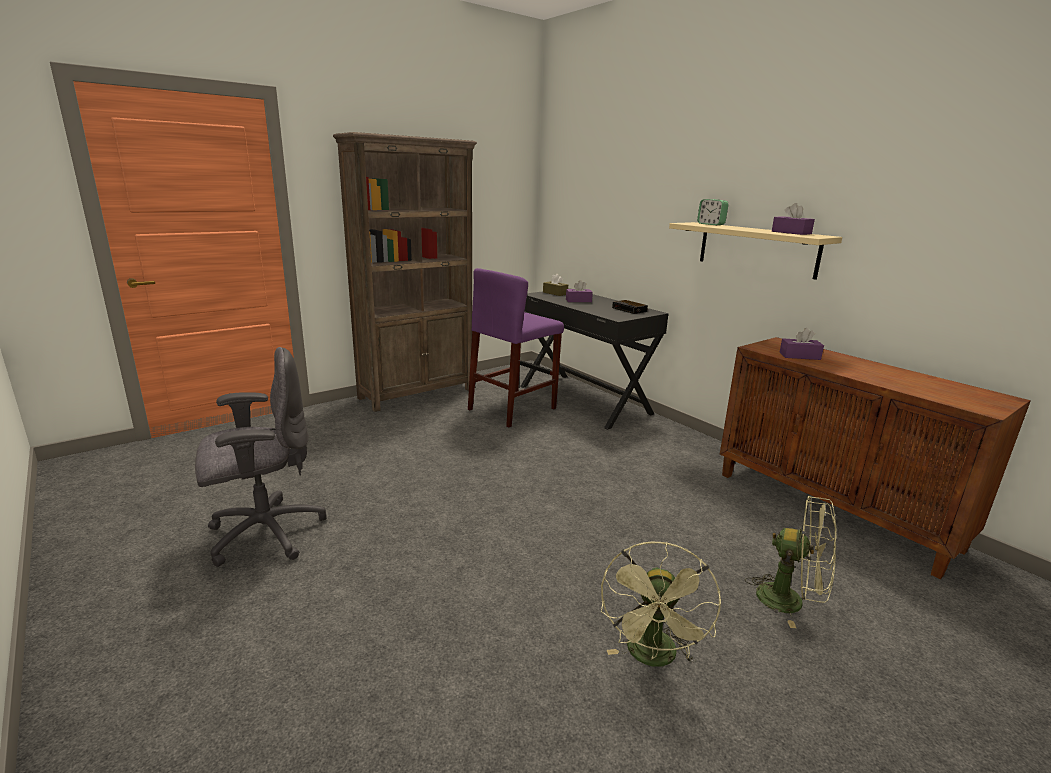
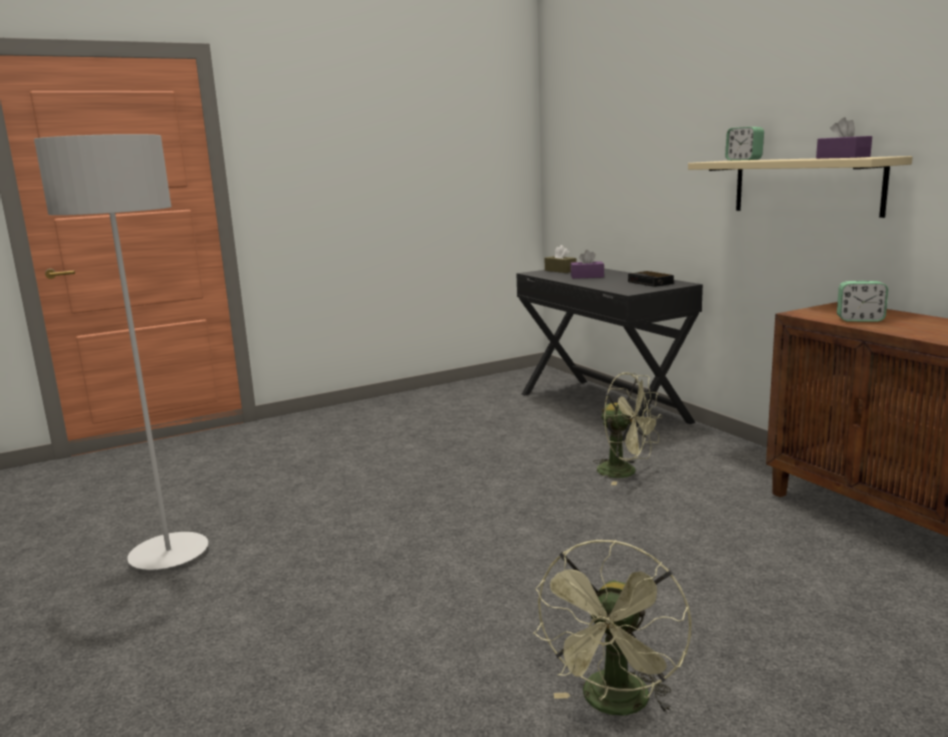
camera: 10 degrees right, 5 degrees down
grey office chair [195,347,327,567] -> grey floor lamp [34,134,208,570]
brown bookcase [333,132,477,412] -> none
purple stool [468,268,564,427] -> none
green fan [745,496,837,628] -> green fan moved to [593,372,662,485]
purple tissue box [779,328,824,360] -> alarm clock [837,281,888,322]

